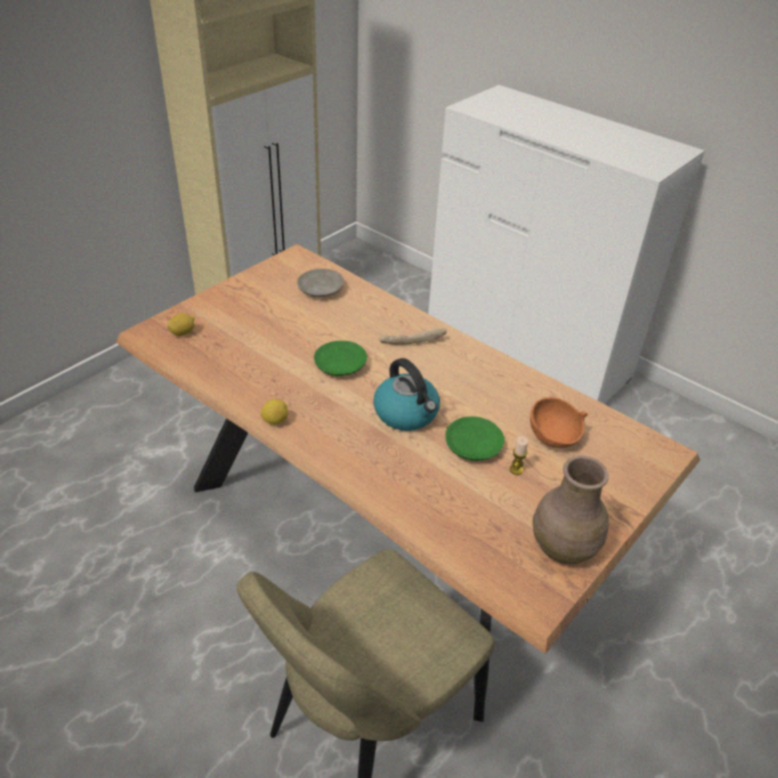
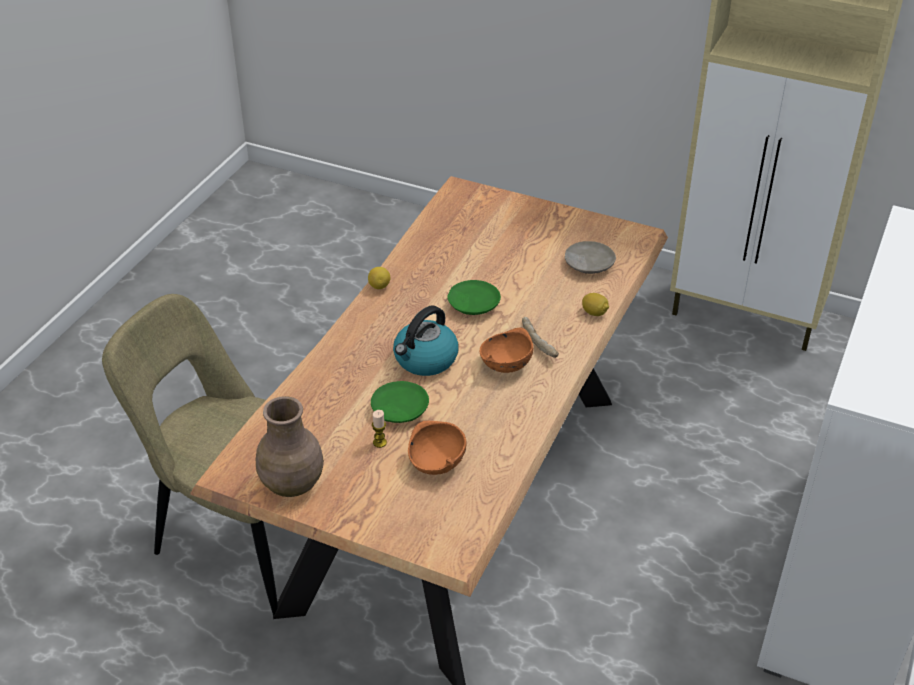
camera: 75 degrees right, 0 degrees up
lemon [168,313,195,336] -> lemon moved to [582,293,609,316]
none -> orange bowl [480,328,534,373]

